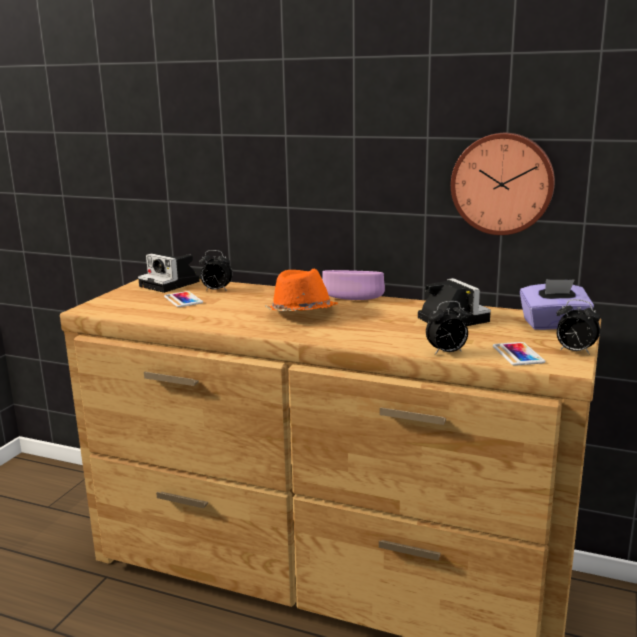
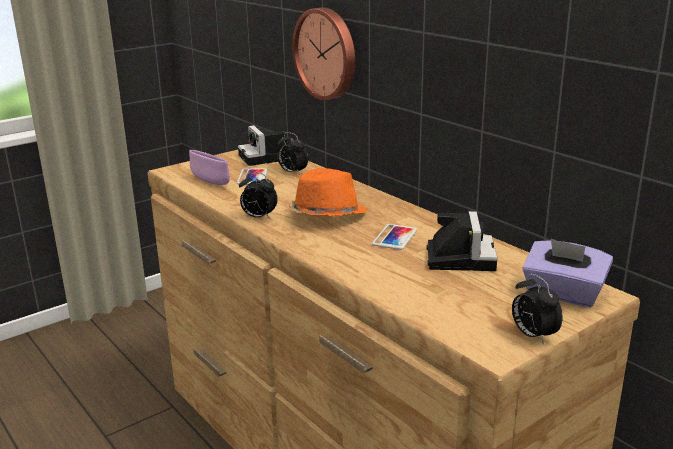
camera: 30 degrees right, 5 degrees up
purple bowl [322,270,385,300] -> purple bowl moved to [189,150,230,185]
alarm clock [426,301,469,355] -> alarm clock moved to [239,172,278,219]
wall clock [451,133,555,235] -> wall clock moved to [292,8,355,100]
phone [493,342,545,366] -> phone moved to [372,224,417,250]

